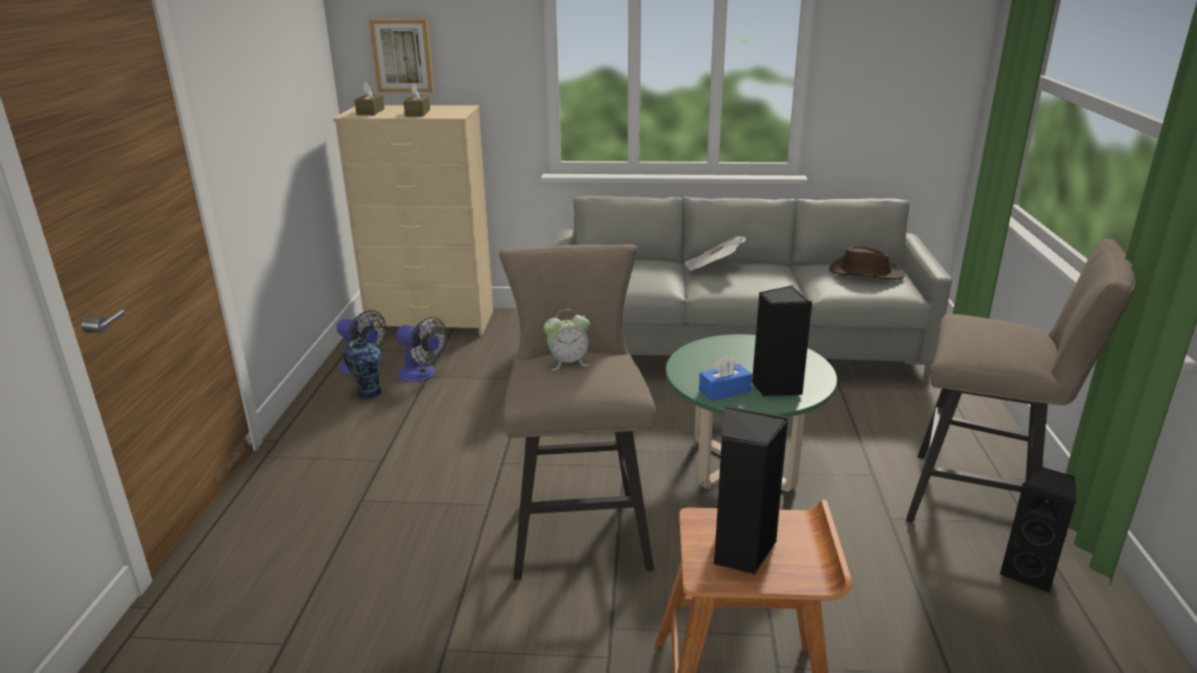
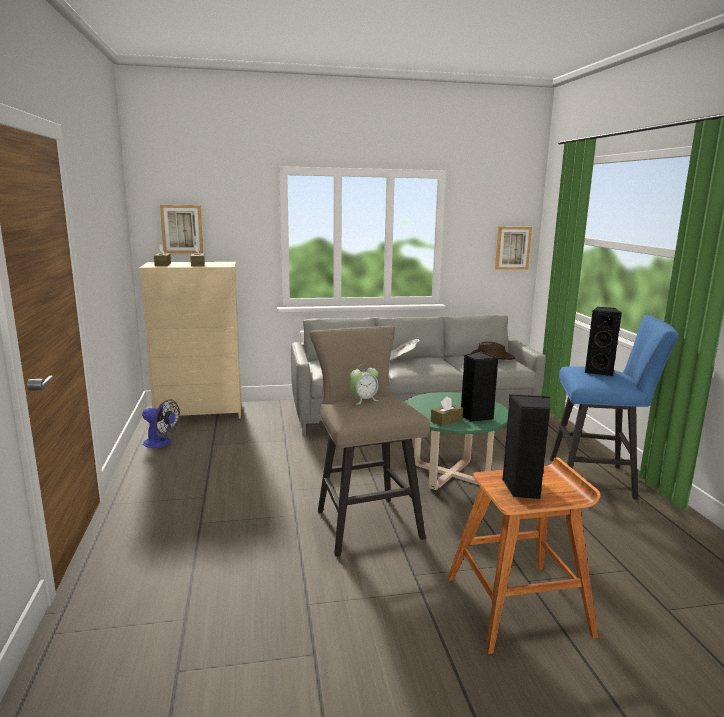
camera: 15 degrees left, 10 degrees down
vase [343,338,382,399] -> none
fan [396,317,447,382] -> none
blue tissue box [699,355,752,401] -> brown tissue box [431,396,463,426]
beige stool [906,239,1136,523] -> blue stool [550,315,679,499]
black speaker [999,466,1077,593] -> black speaker moved to [584,307,622,376]
none -> picture [495,227,532,270]

